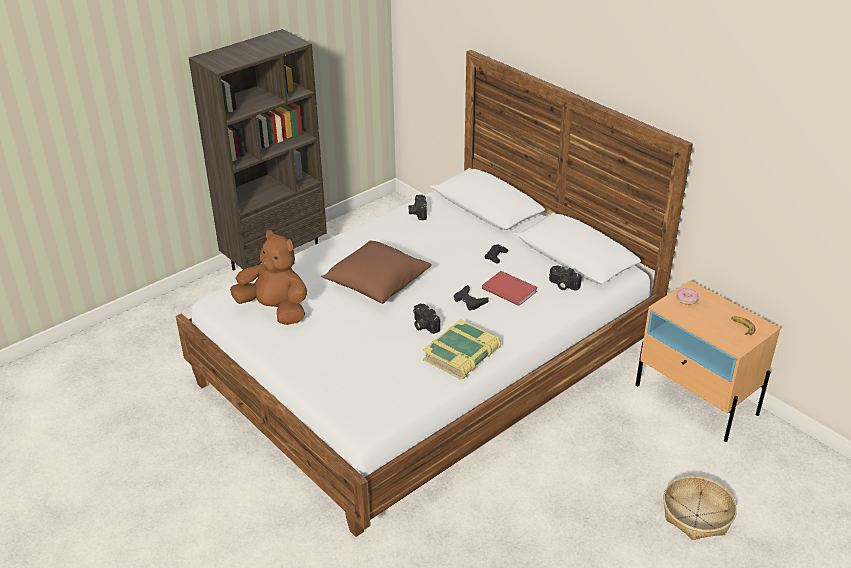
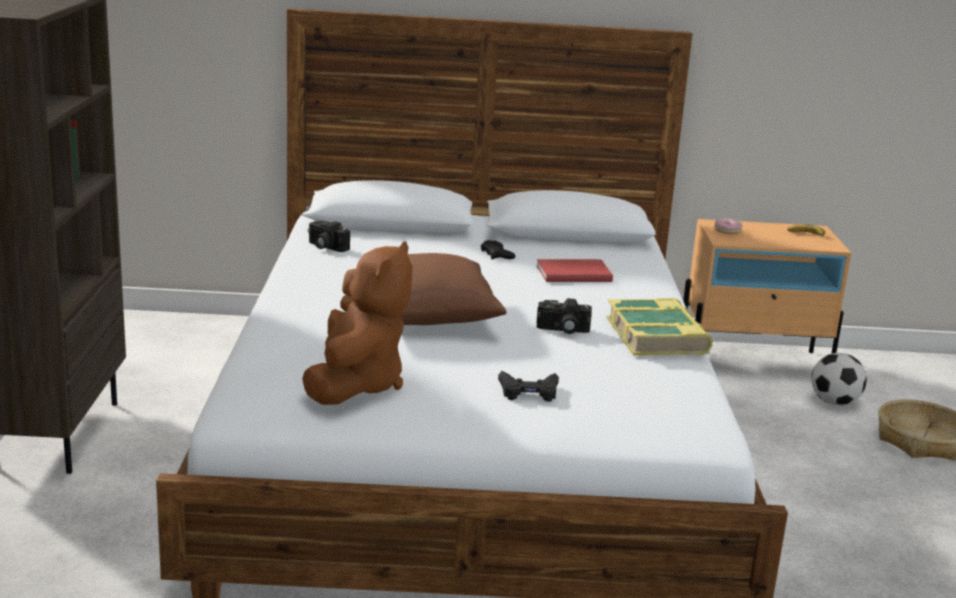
camera: 50 degrees left, 15 degrees down
brown plush toy [230,230,307,325] -> brown plush toy turned 120 degrees clockwise [302,241,413,405]
black game controller [454,285,489,311] -> black game controller moved to [498,371,559,402]
camera [549,265,582,291] -> none
none -> football [811,353,867,405]

